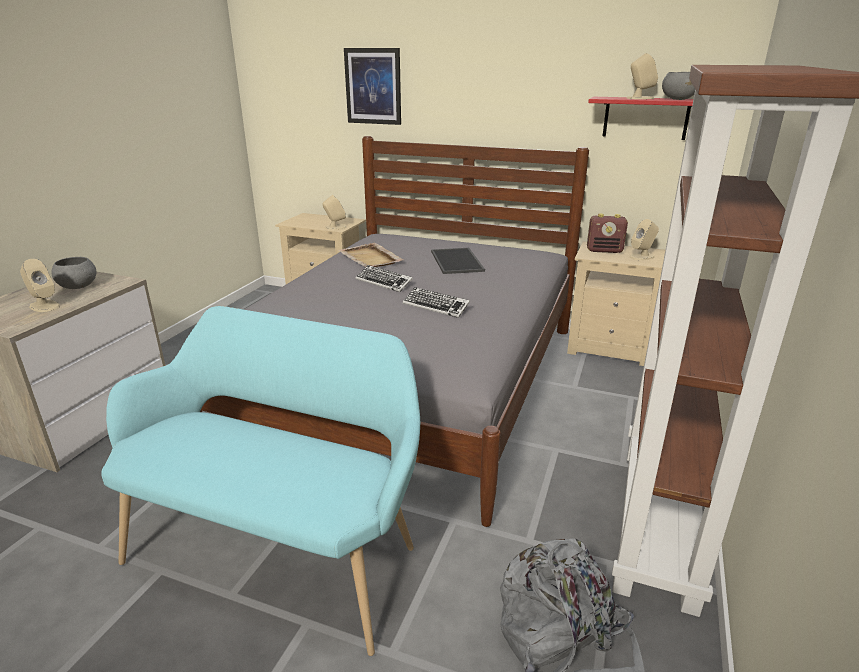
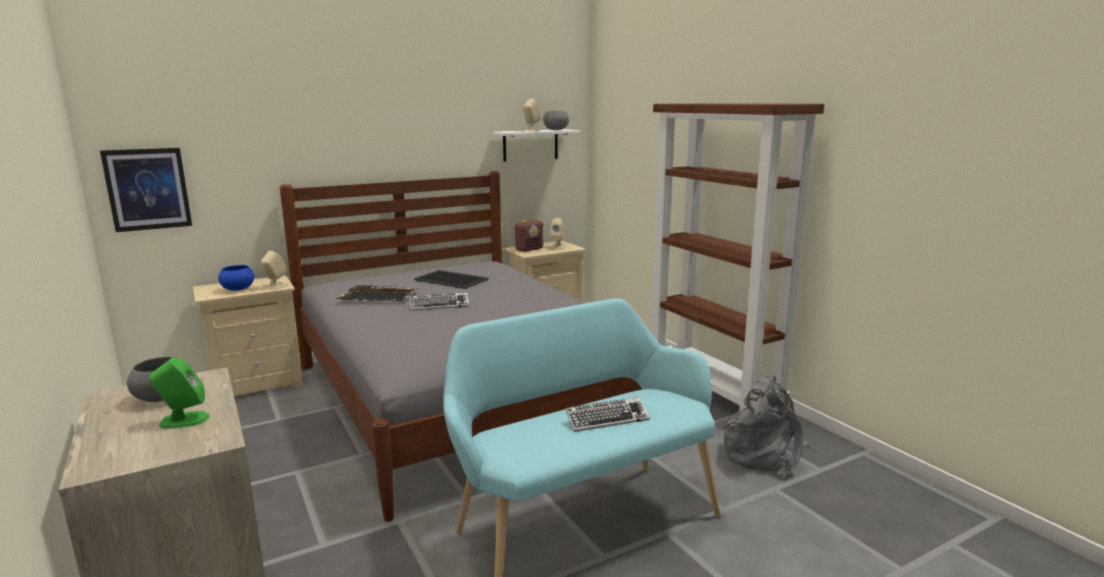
camera: 50 degrees left, 10 degrees down
beige speaker [20,259,60,312] -> green speaker [149,357,209,429]
beige tray [338,243,403,267] -> black tray [337,285,418,302]
picture [344,48,401,125] -> picture moved to [100,148,192,232]
keyboard [403,287,470,318] -> keyboard moved to [565,397,650,432]
red shelf [588,97,693,140] -> white shelf [493,129,580,162]
none -> blue bowl [218,265,254,291]

